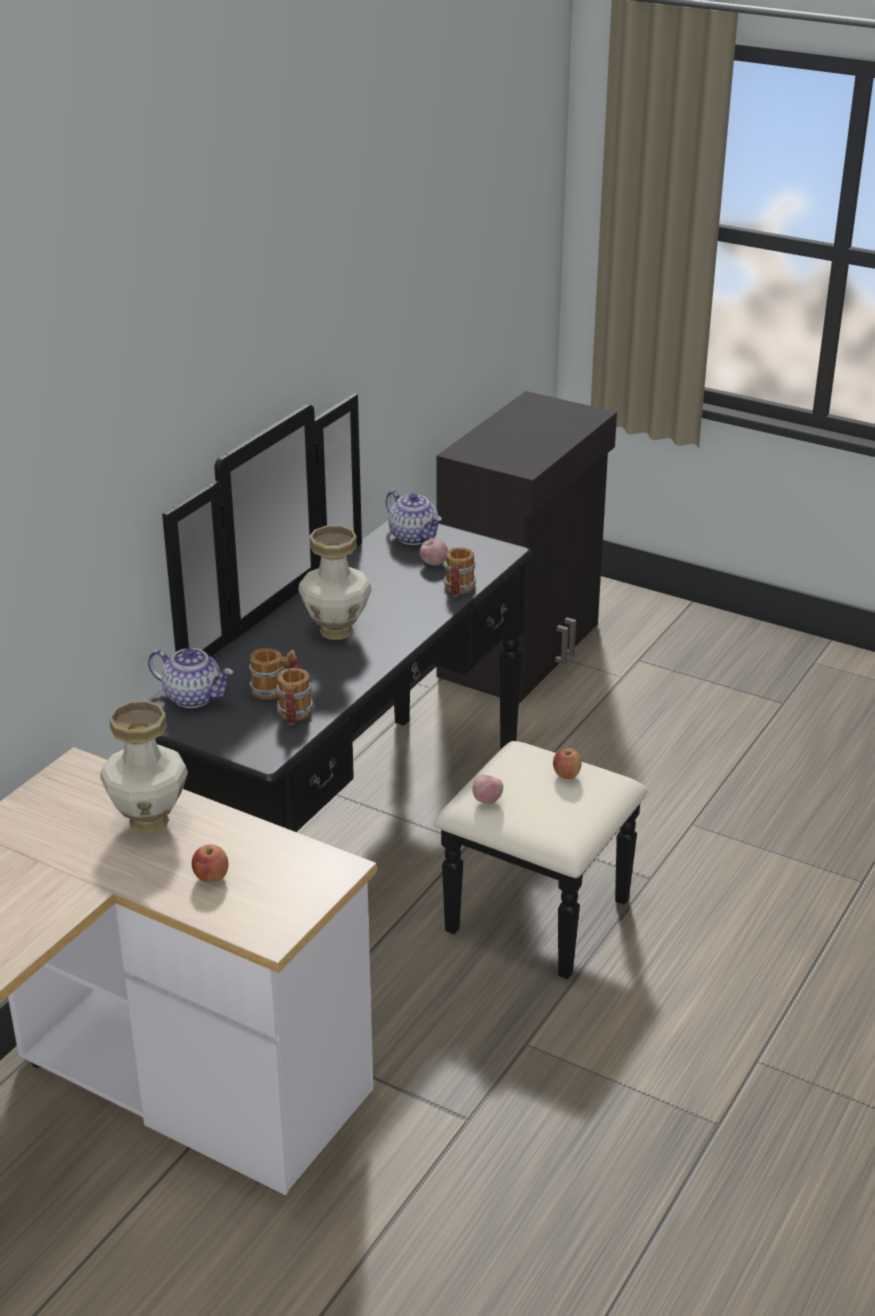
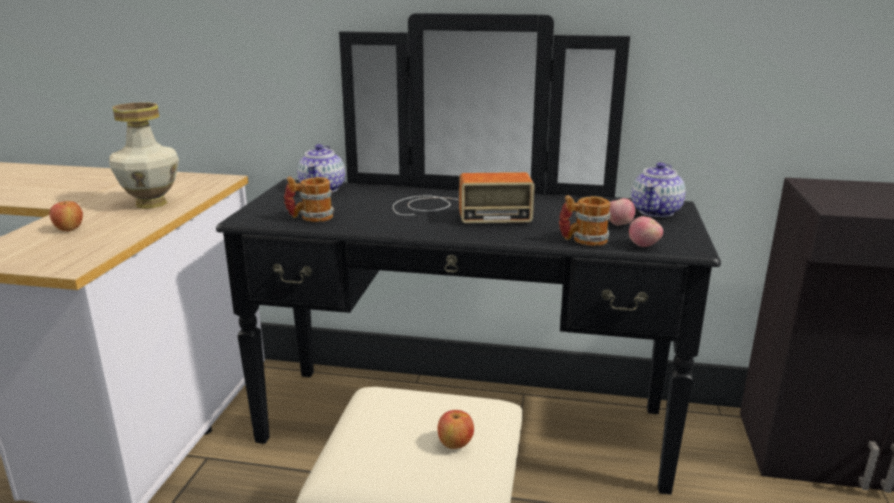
camera: 70 degrees right, 10 degrees down
mug [249,648,301,699] -> none
vase [298,525,372,640] -> radio [393,172,535,223]
apple [472,775,503,804] -> apple moved to [629,216,663,247]

